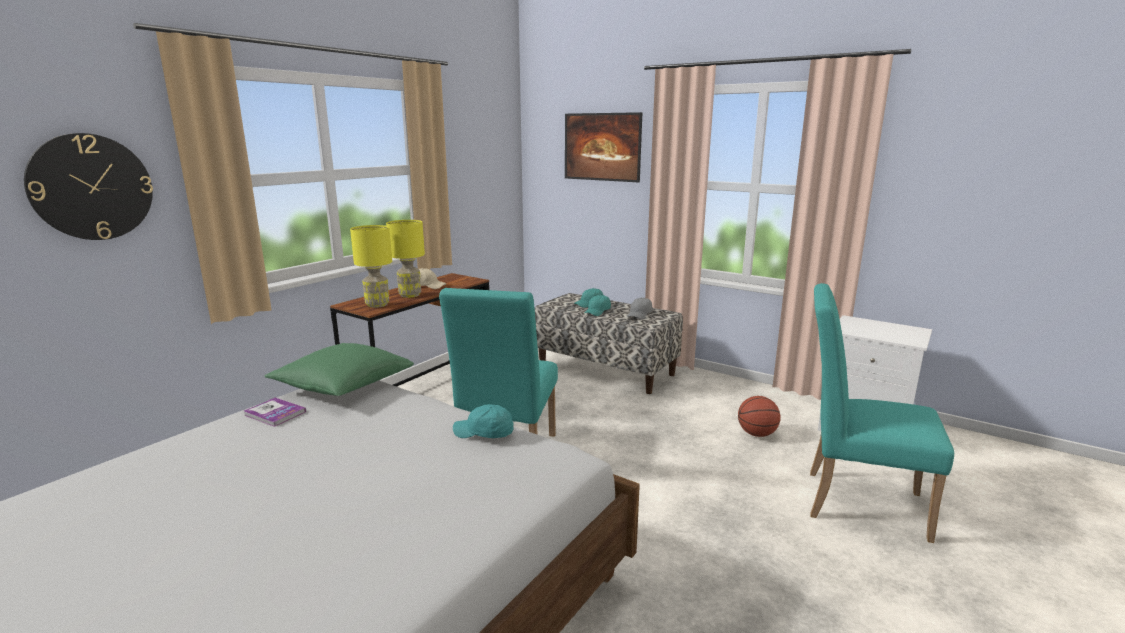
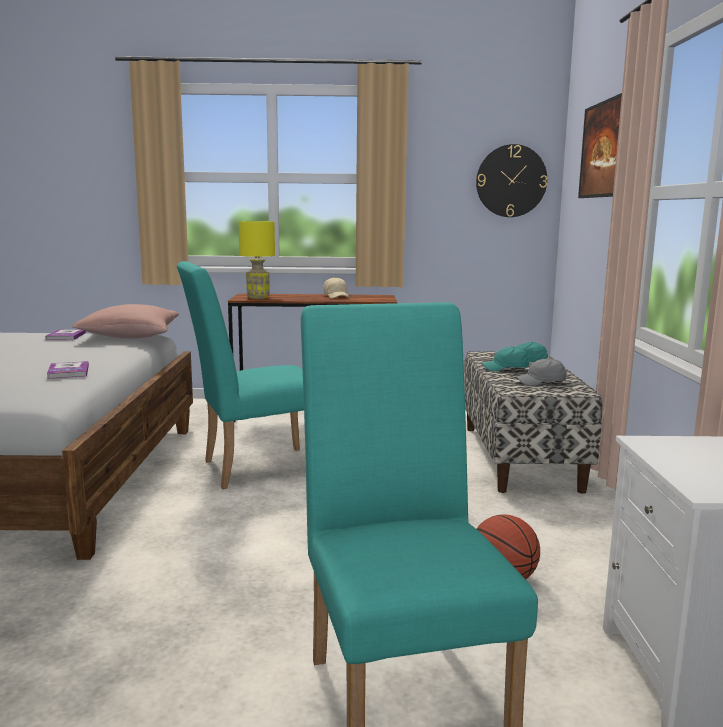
camera: 55 degrees right, 5 degrees down
wall clock [24,133,153,240] -> wall clock moved to [476,144,547,217]
green pillow [265,343,414,396] -> pink pillow [72,304,179,338]
yellow table lamp [386,220,425,298] -> none
turquoise cap [453,404,514,438] -> book [47,361,89,379]

